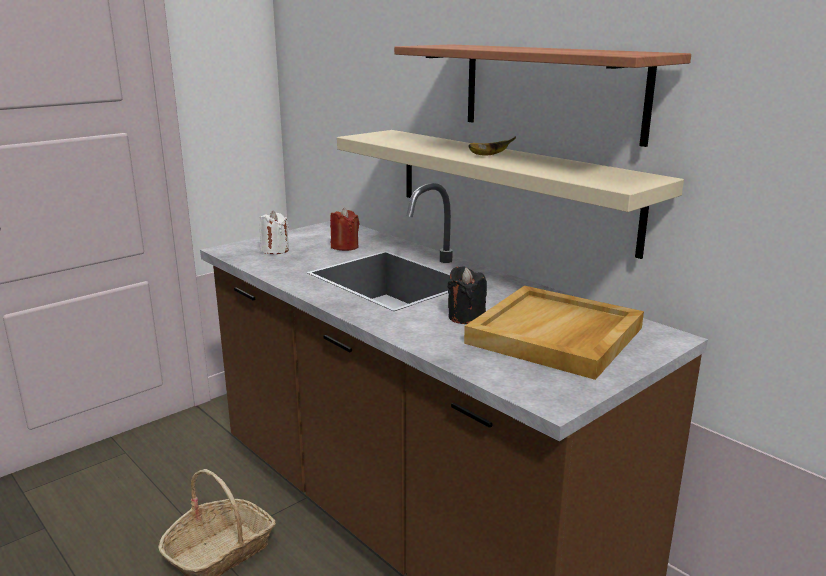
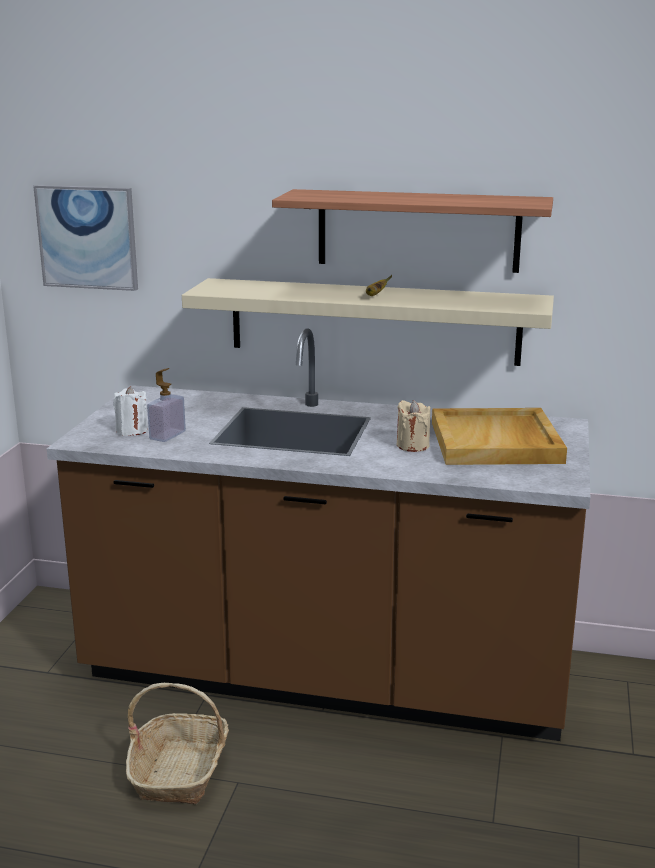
camera: 35 degrees left, 0 degrees up
red candle [330,208,360,251] -> none
black candle [448,266,487,324] -> beige candle [397,400,430,452]
none -> picture [33,185,138,291]
none -> soap dispenser [147,368,186,442]

